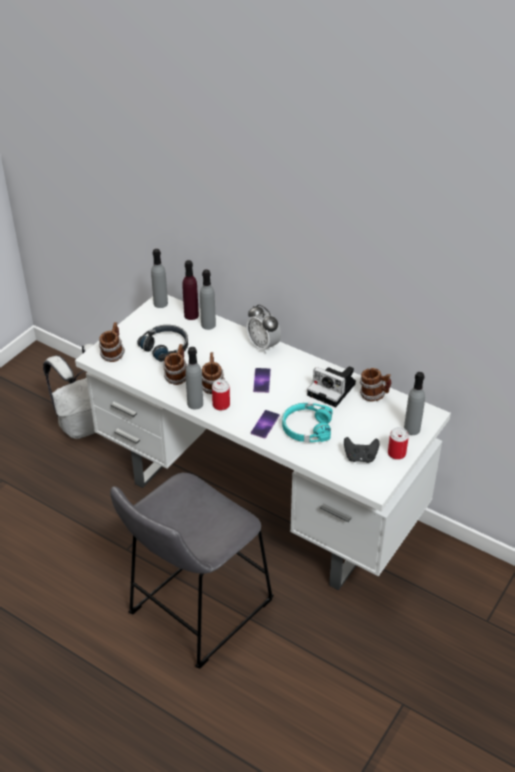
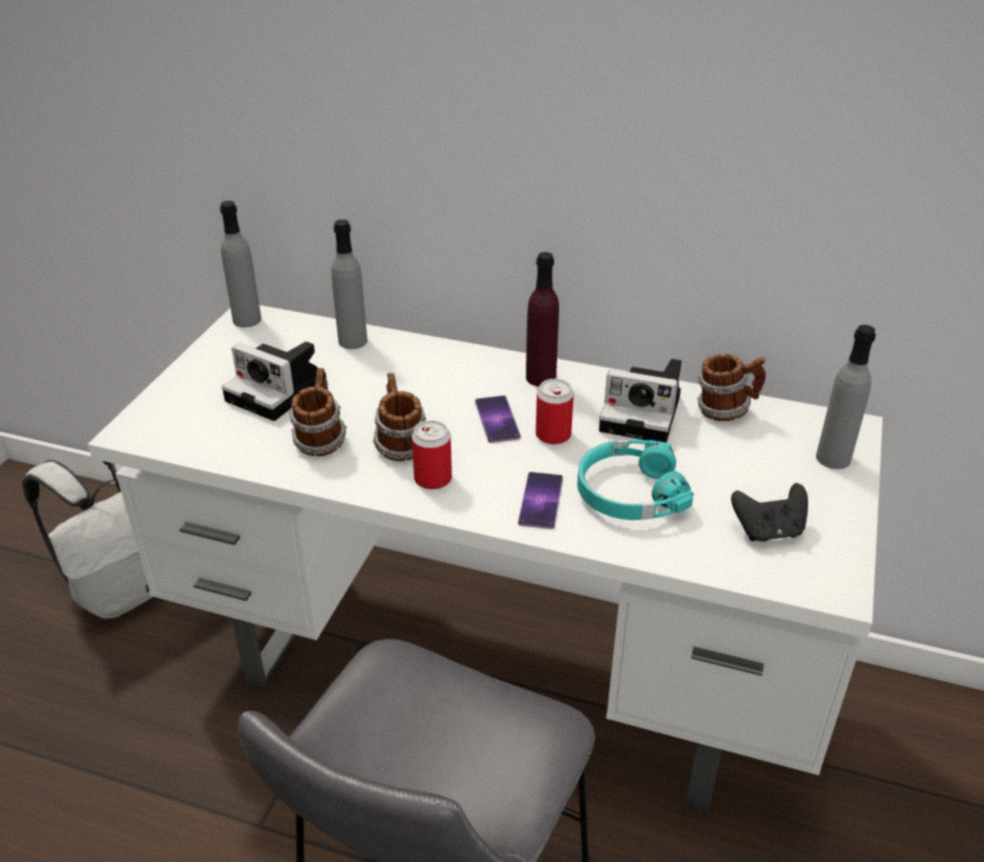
camera: 15 degrees left, 5 degrees down
mug [99,322,125,362] -> none
black headphones [137,325,188,362] -> camera [222,341,326,421]
purple bottle [183,260,199,320] -> purple bottle moved to [526,252,559,387]
grey bottle [185,347,203,410] -> none
alarm clock [246,304,281,354] -> none
can [388,427,409,460] -> can moved to [536,379,574,445]

